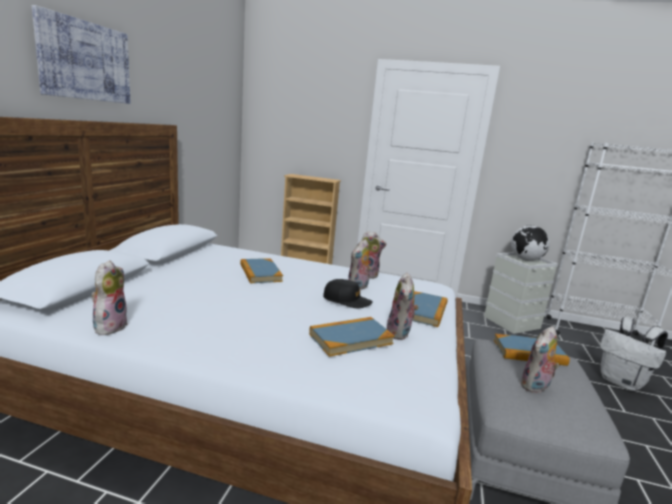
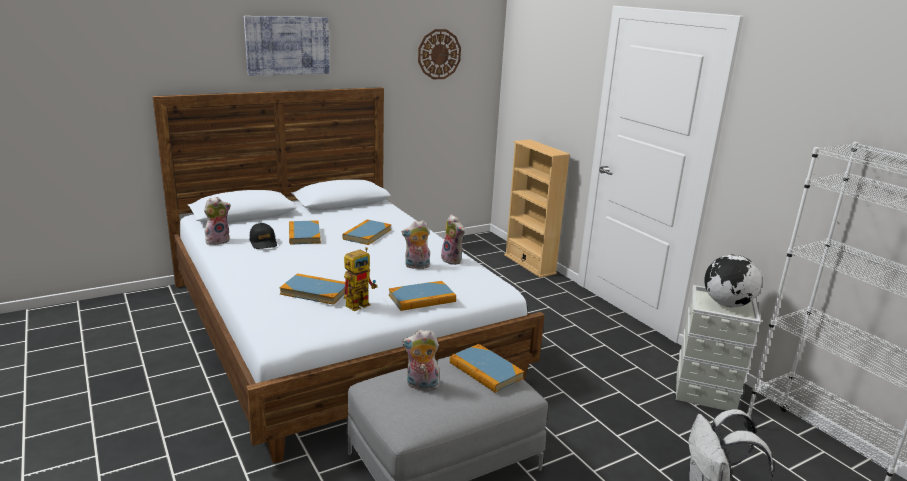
camera: 45 degrees right, 5 degrees up
black cap [323,279,373,308] -> black cap moved to [249,223,277,249]
plush toy [387,272,419,340] -> toy robot [344,247,377,311]
none -> book [289,221,321,245]
none -> wall clock [418,29,461,79]

